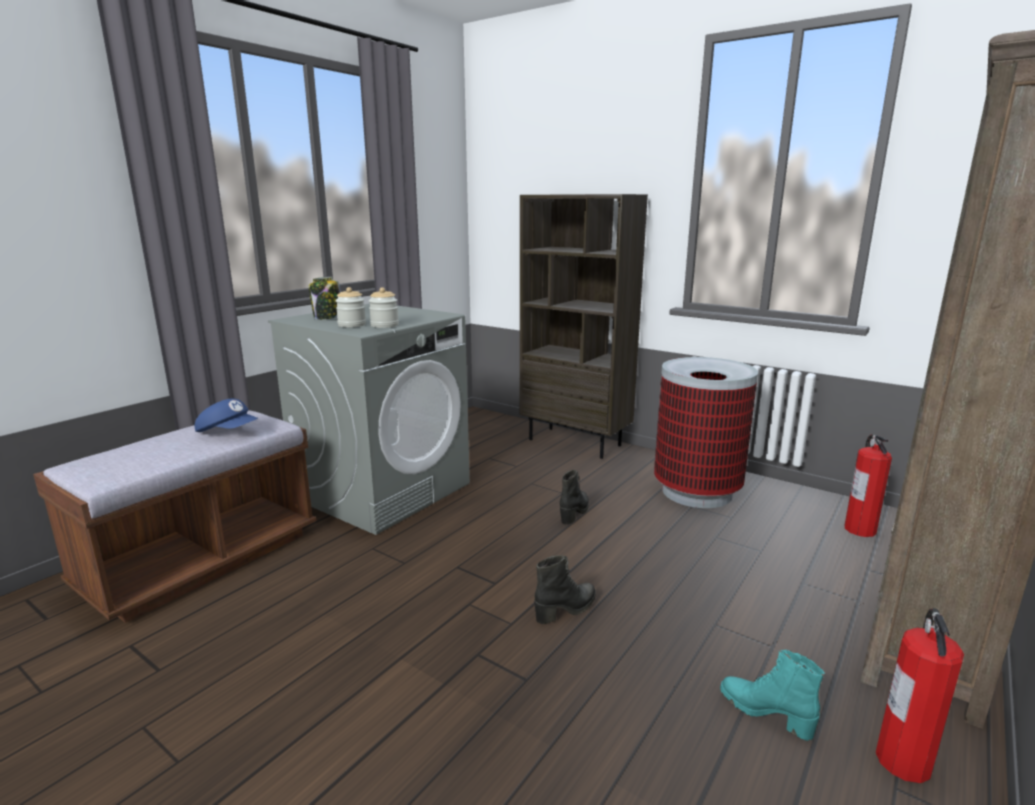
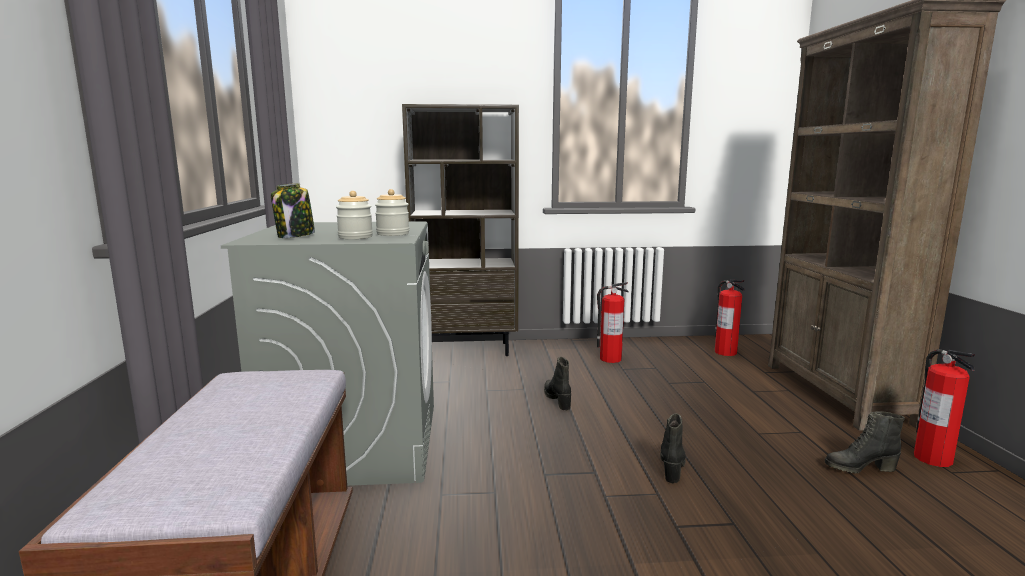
camera: 40 degrees left, 5 degrees down
blue cap [195,399,258,432] -> none
trash can [654,357,758,508] -> fire extinguisher [597,282,629,363]
turquoise boot [720,650,825,741] -> black boot [825,411,905,474]

